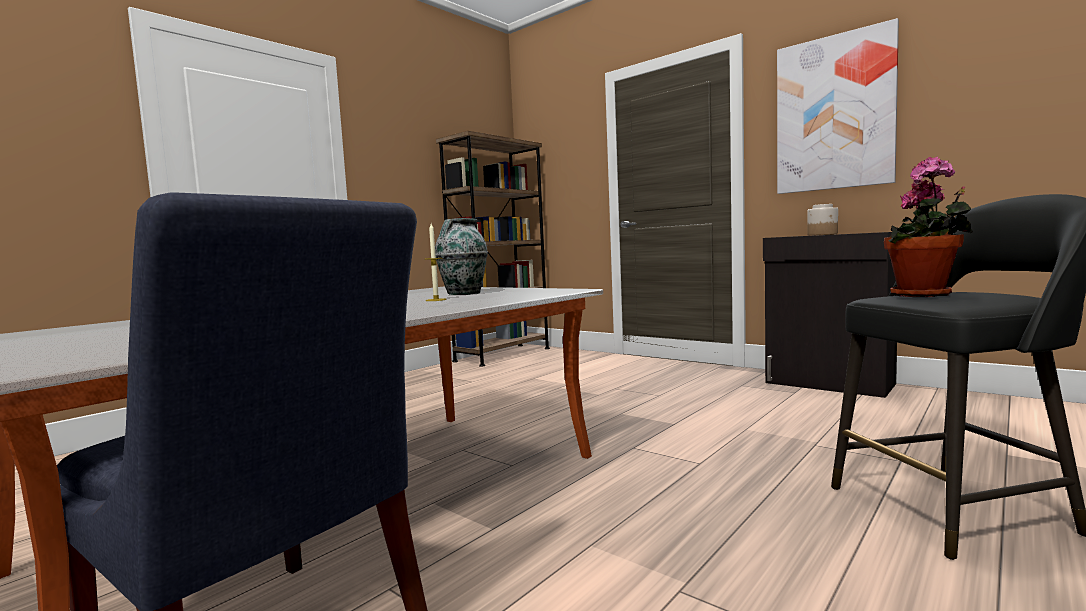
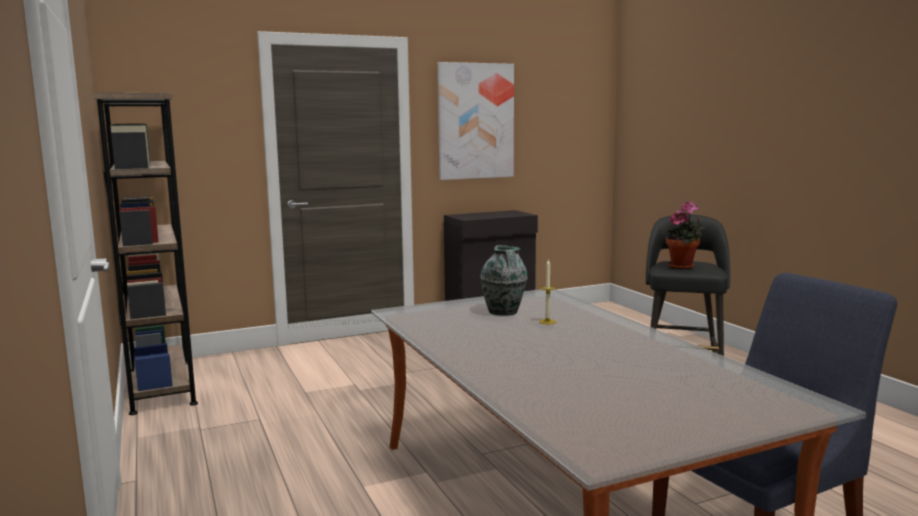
camera: 65 degrees left, 5 degrees up
jar [807,204,838,235] -> none

